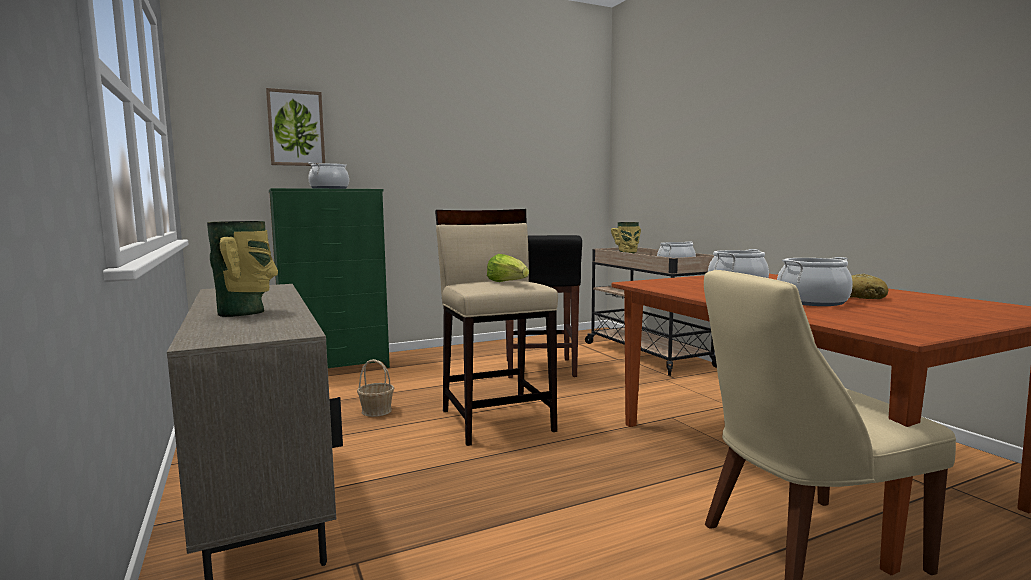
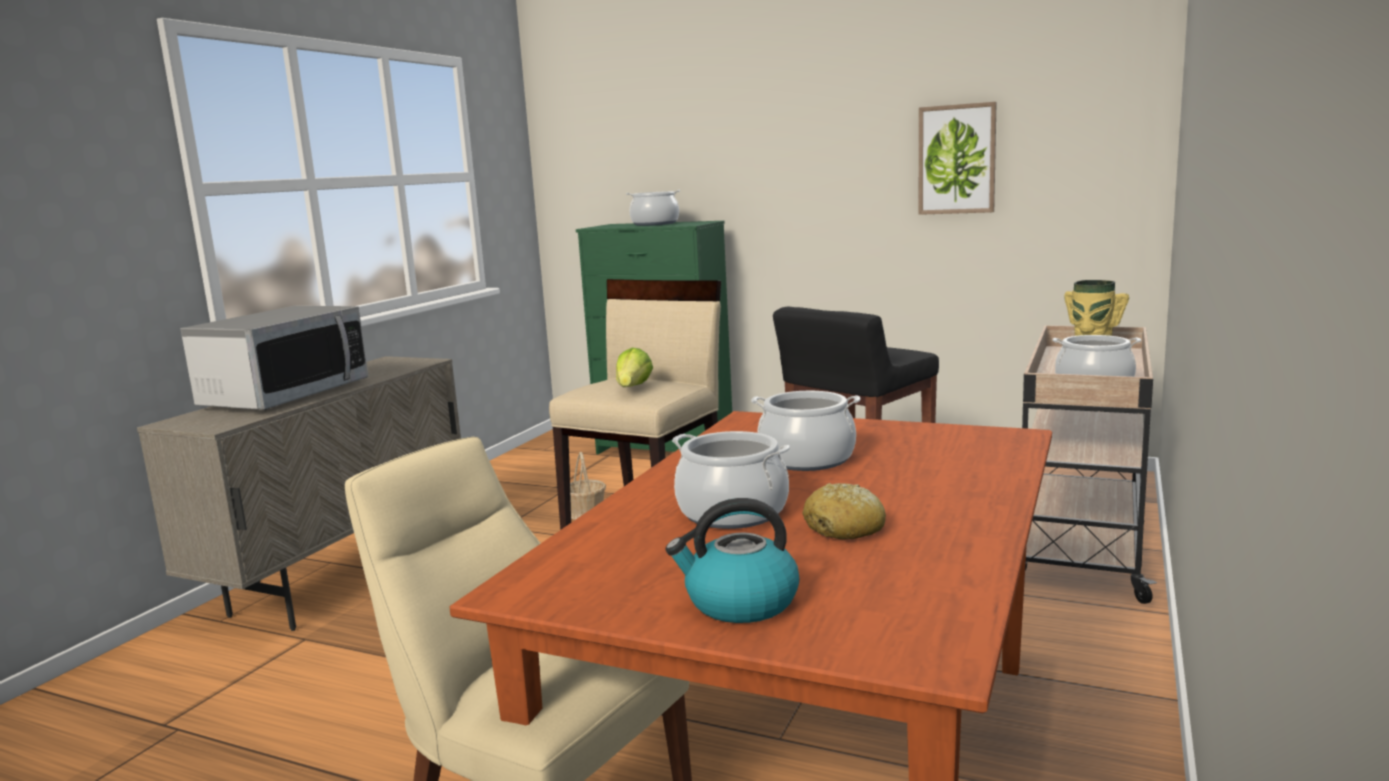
camera: 50 degrees right, 5 degrees up
vase [207,221,278,317] -> microwave [181,306,368,410]
picture [266,88,325,166] -> picture moved to [919,102,997,215]
none -> kettle [665,498,800,623]

